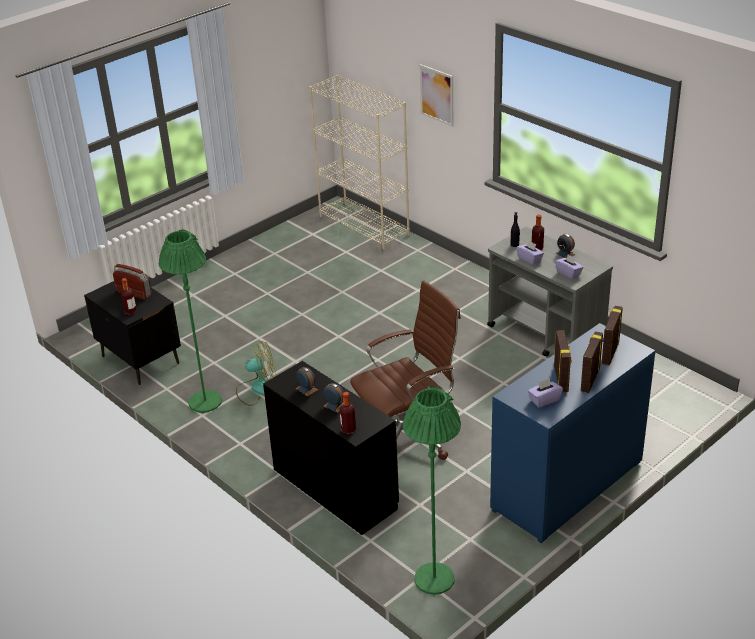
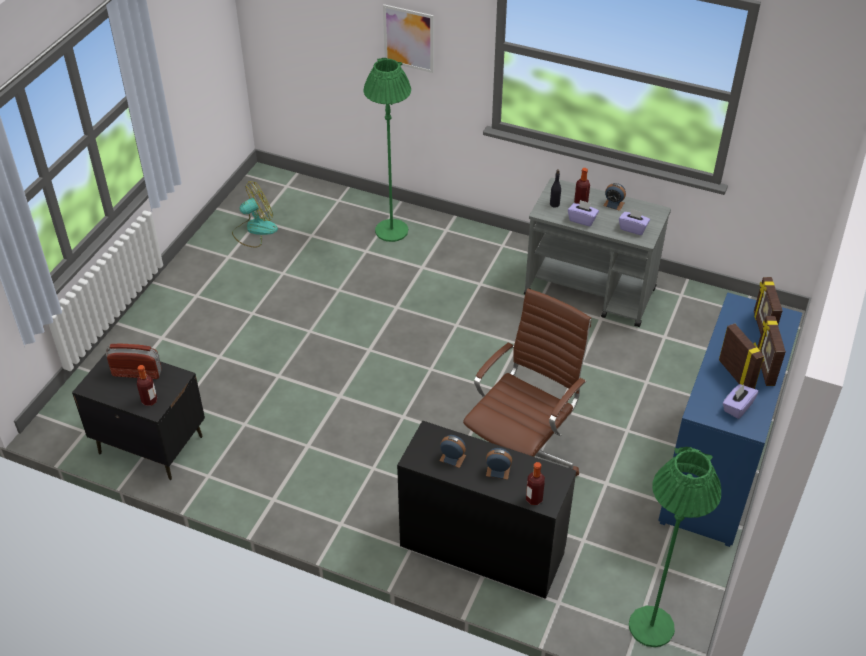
camera: 25 degrees left, 10 degrees up
green floor lamp [159,230,222,413] -> green floor lamp moved to [364,58,411,242]
fan [236,341,276,406] -> fan moved to [232,181,278,248]
beige bookcase [309,75,410,250] -> none

